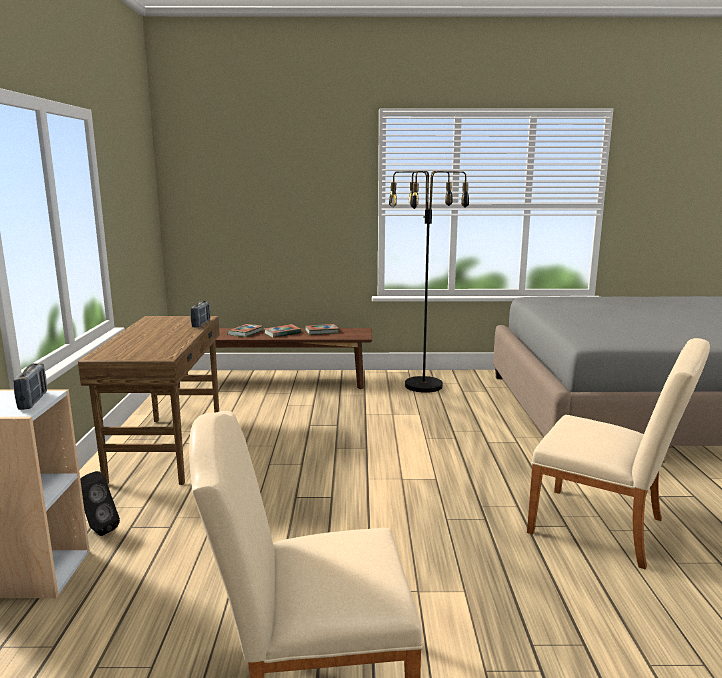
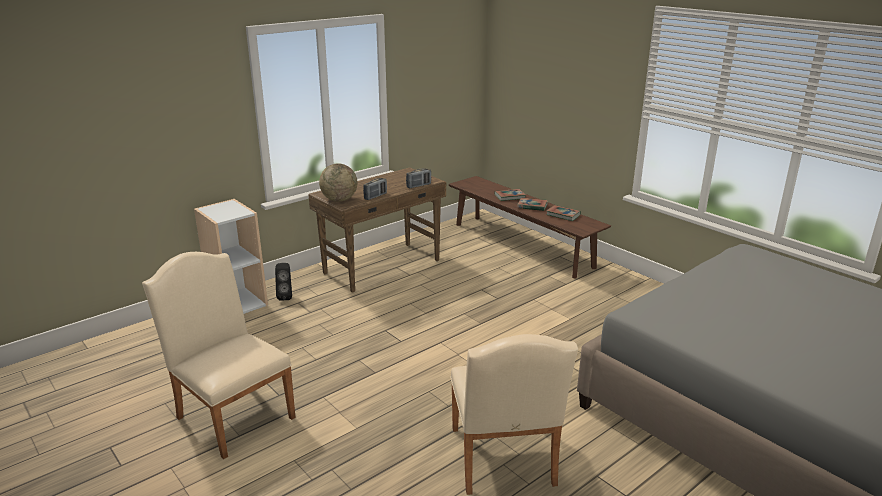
camera: 50 degrees right, 10 degrees up
radio [13,363,47,410] -> radio moved to [363,178,387,200]
floor lamp [389,171,469,393] -> none
none -> globe [319,163,357,202]

